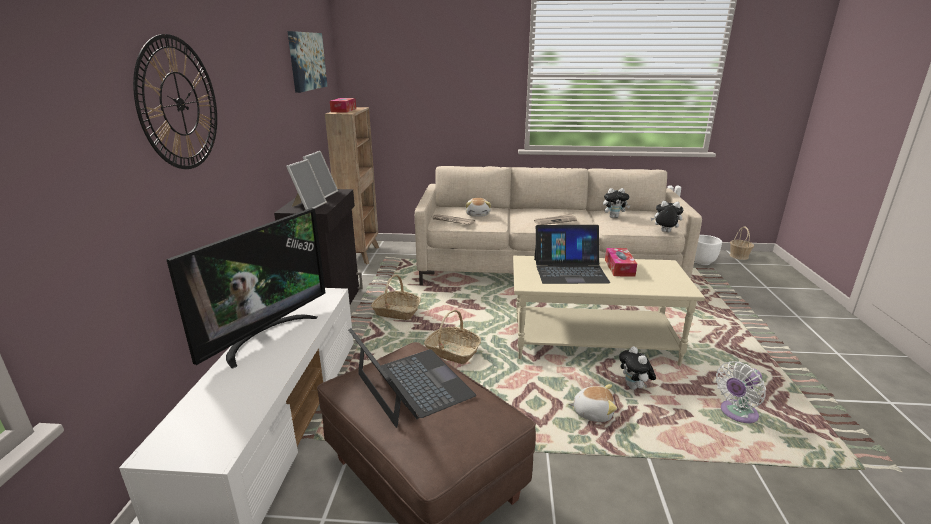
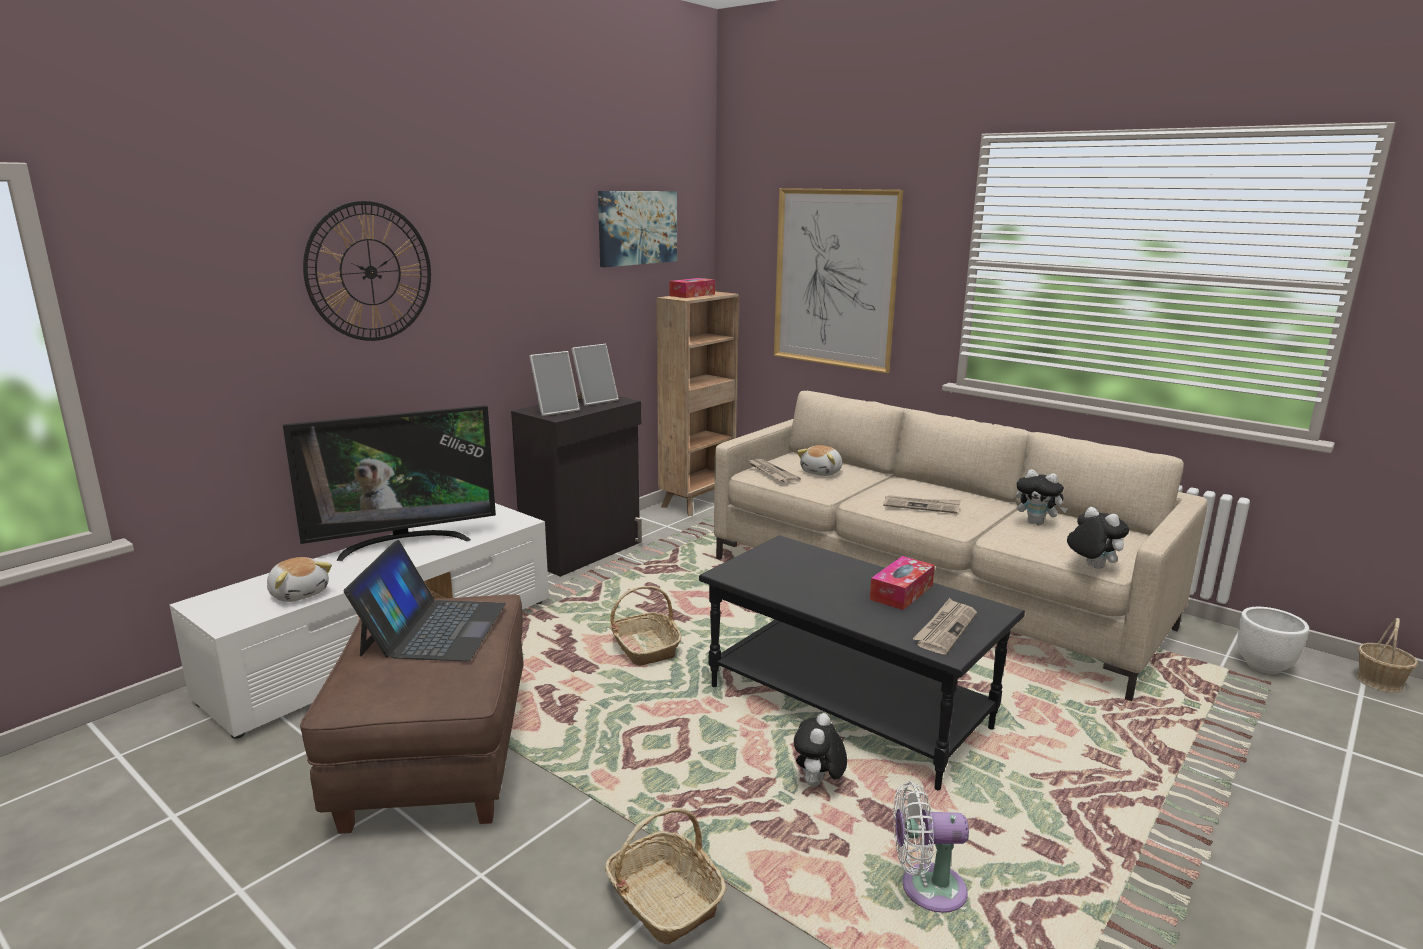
camera: 35 degrees right, 5 degrees down
basket [371,275,421,320] -> basket moved to [605,807,727,945]
beige coffee table [513,256,705,366] -> black coffee table [699,535,1025,790]
laptop [534,225,610,284] -> none
plush toy [568,384,617,422] -> plush toy moved to [267,557,332,602]
none -> picture [774,188,903,373]
none -> newspaper [913,598,977,654]

